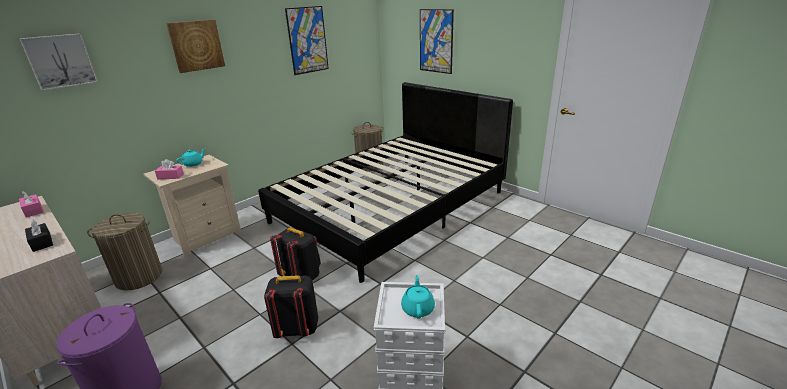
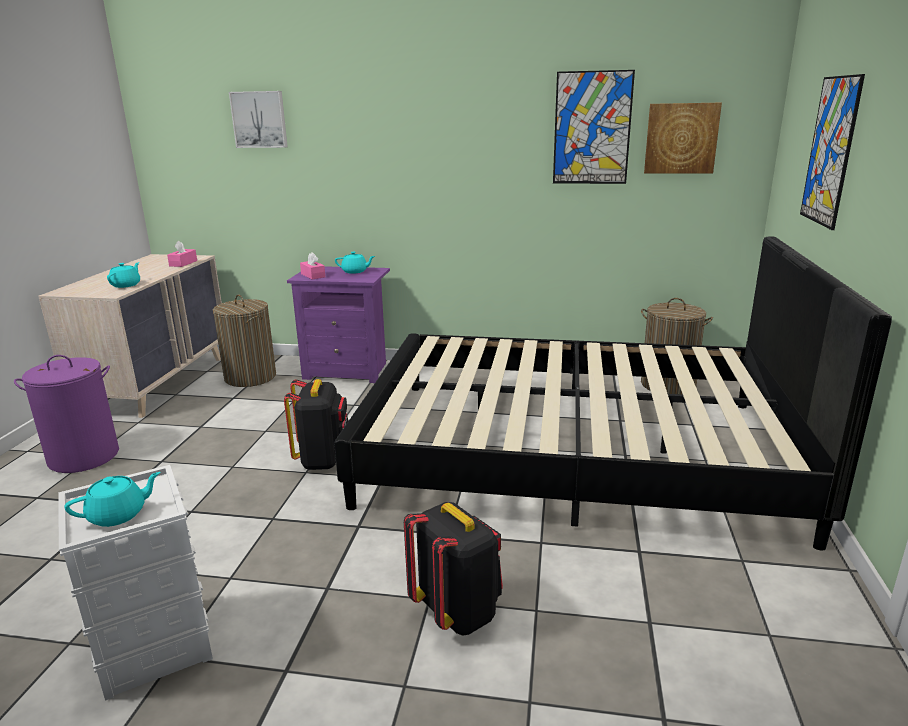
camera: 55 degrees right, 5 degrees down
black tissue box [25,220,53,252] -> turquoise teapot [107,262,140,288]
beige nightstand [143,155,241,257] -> purple nightstand [287,266,390,383]
picture [166,19,225,73] -> picture moved to [644,103,722,174]
black backpack [264,275,318,338] -> black backpack moved to [404,502,503,636]

